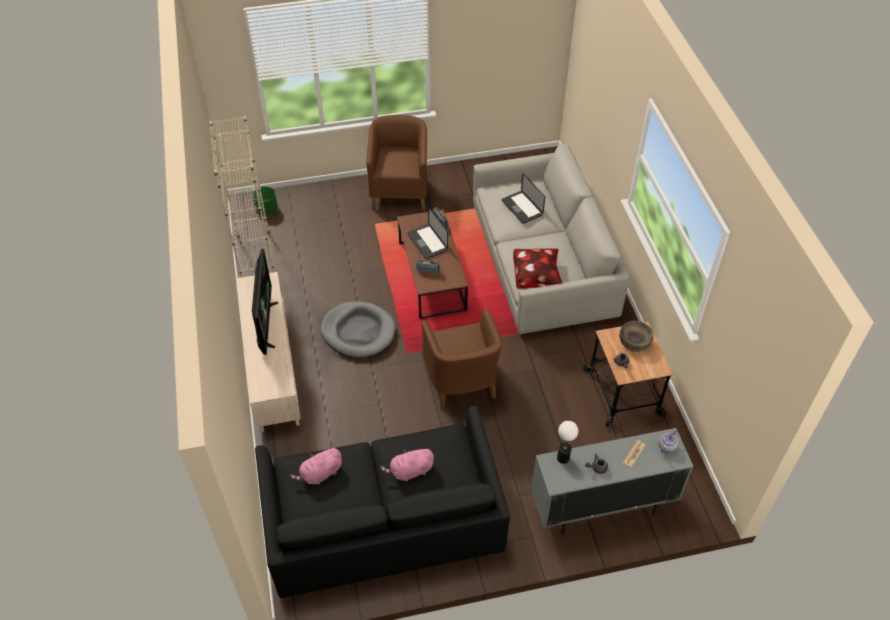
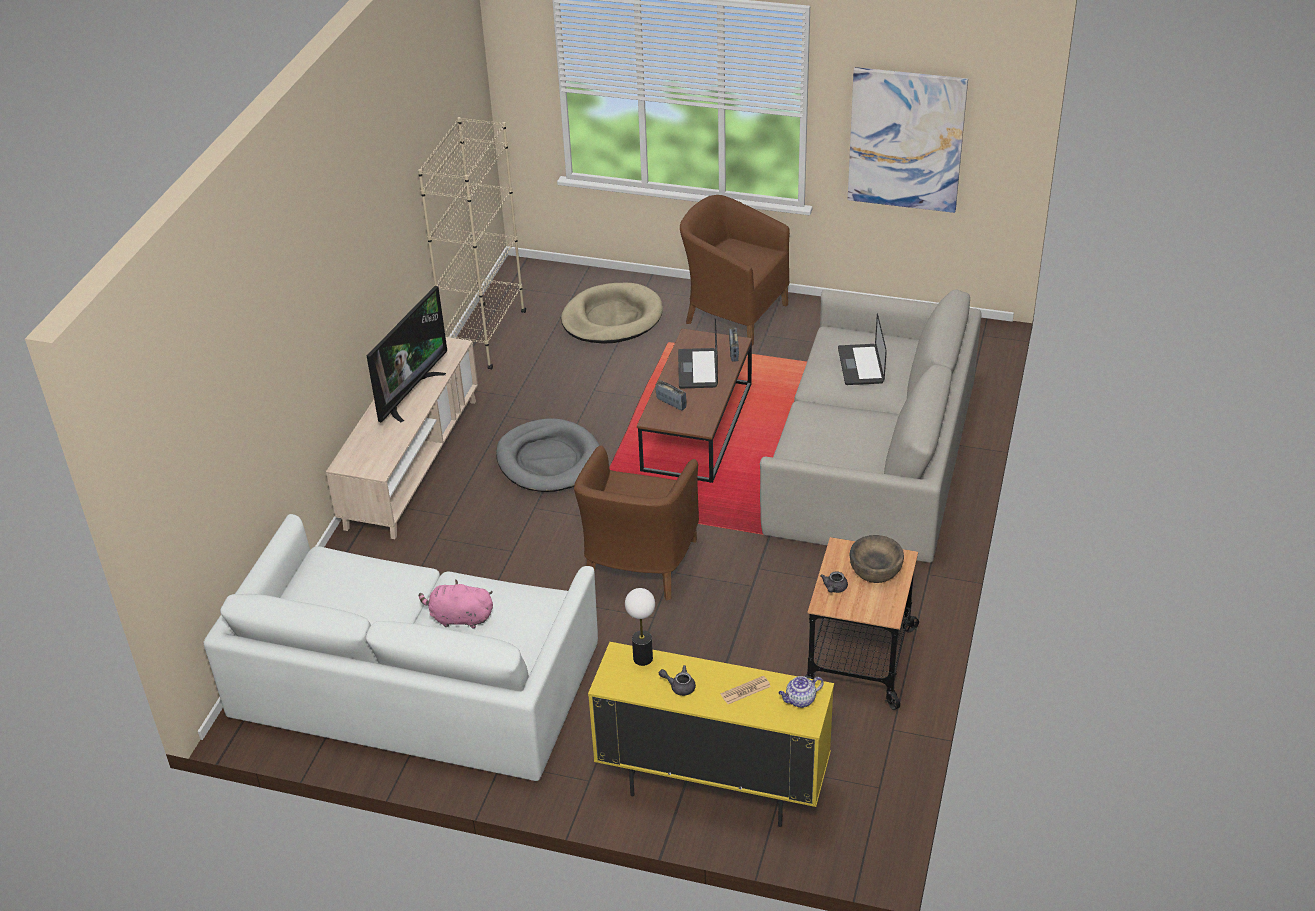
camera: 30 degrees right, 10 degrees down
green planter [252,186,278,215] -> none
black sofa [255,405,510,598] -> white sofa [203,514,598,781]
pink plush toy [290,447,342,485] -> none
brown armchair [366,115,428,211] -> brown armchair turned 90 degrees counterclockwise [680,195,790,345]
pillow [513,248,563,289] -> none
grey cabinet [531,428,694,535] -> yellow cabinet [588,642,834,827]
none -> beige dog bed [561,283,663,344]
none -> picture [848,67,968,213]

